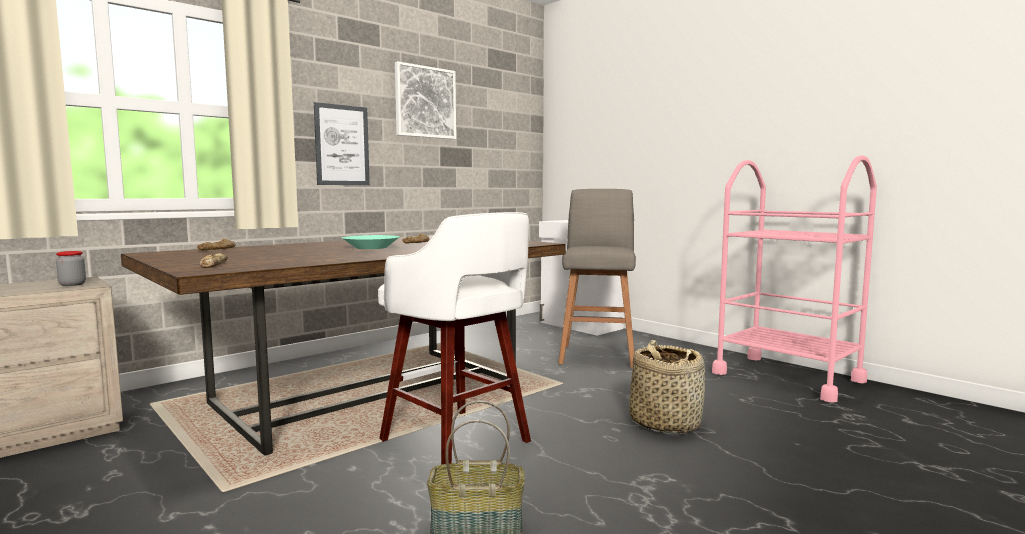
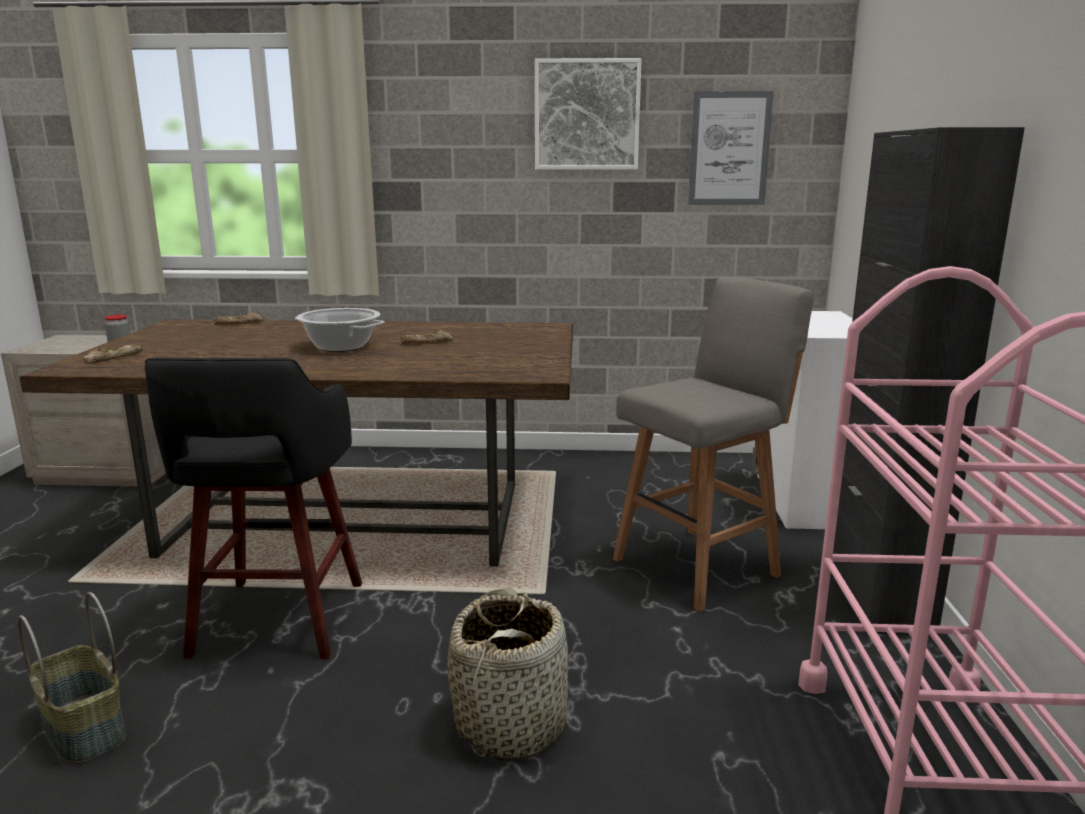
camera: 45 degrees right, 10 degrees up
picture [314,102,370,185] -> picture moved to [688,91,774,205]
turquoise bowl [342,235,400,249] -> cooking pot [295,308,384,352]
white stool [378,212,531,465] -> black stool [145,357,362,660]
none -> black cabinet [833,127,1025,635]

